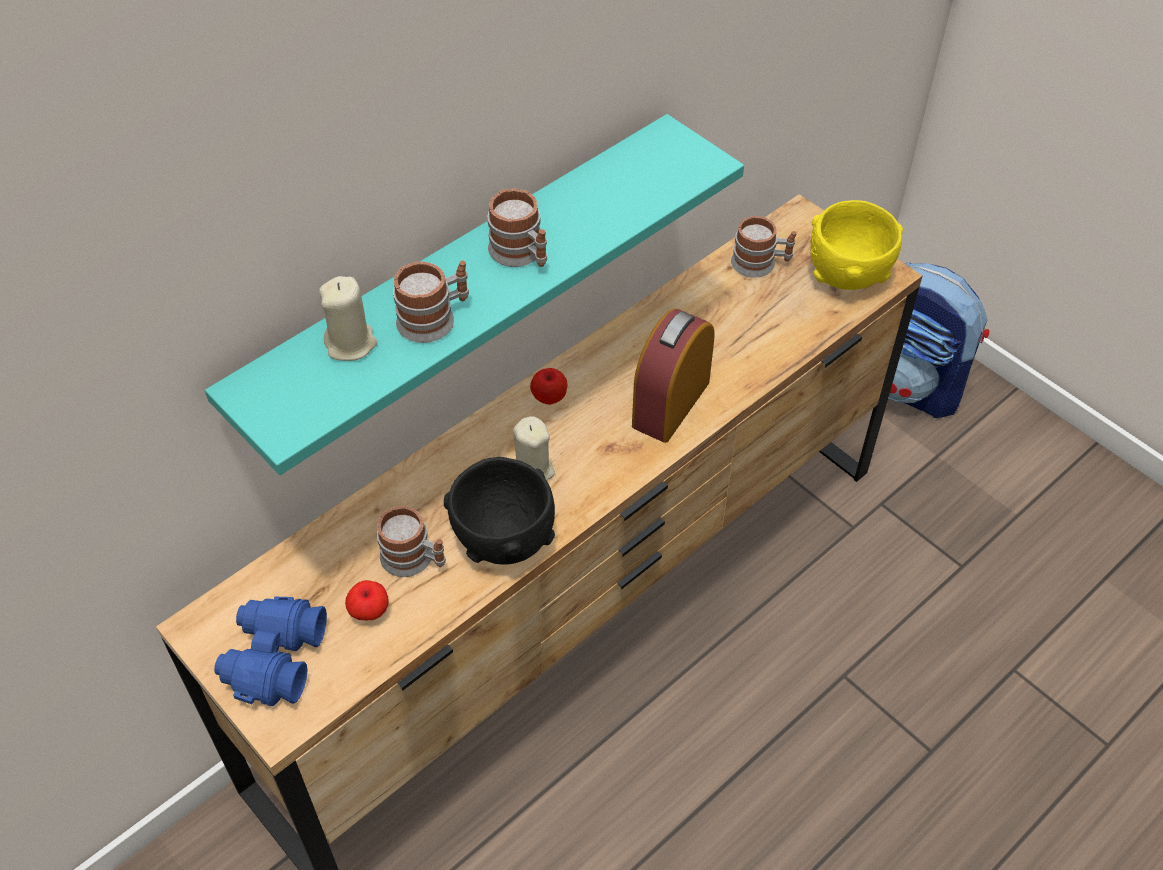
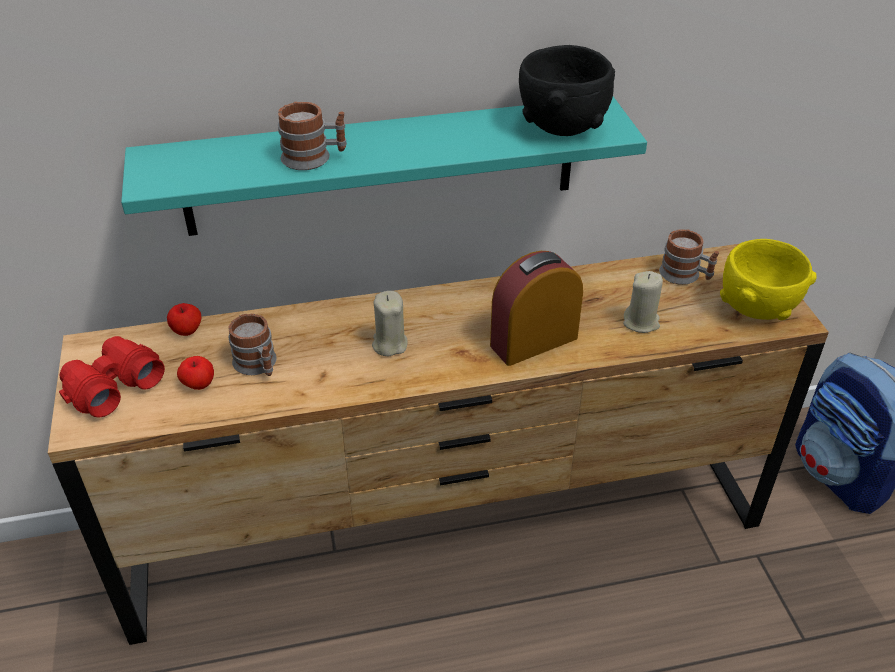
camera: 30 degrees right, 10 degrees down
blue binoculars [214,597,327,706] -> red binoculars [59,336,165,418]
beige candle [319,276,377,361] -> beige candle moved to [623,271,663,333]
black bowl [444,457,555,565] -> black bowl moved to [519,45,615,136]
mug [488,189,547,267] -> none
apple [530,368,568,405] -> apple moved to [167,303,201,336]

